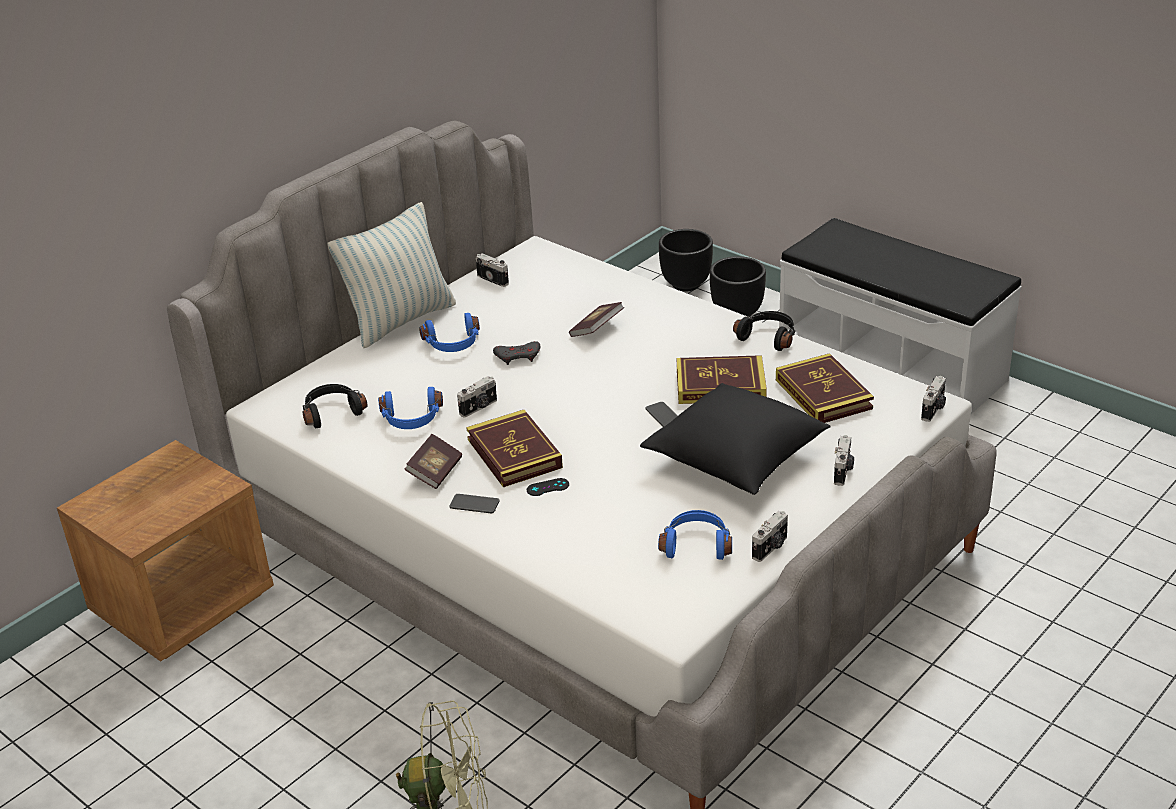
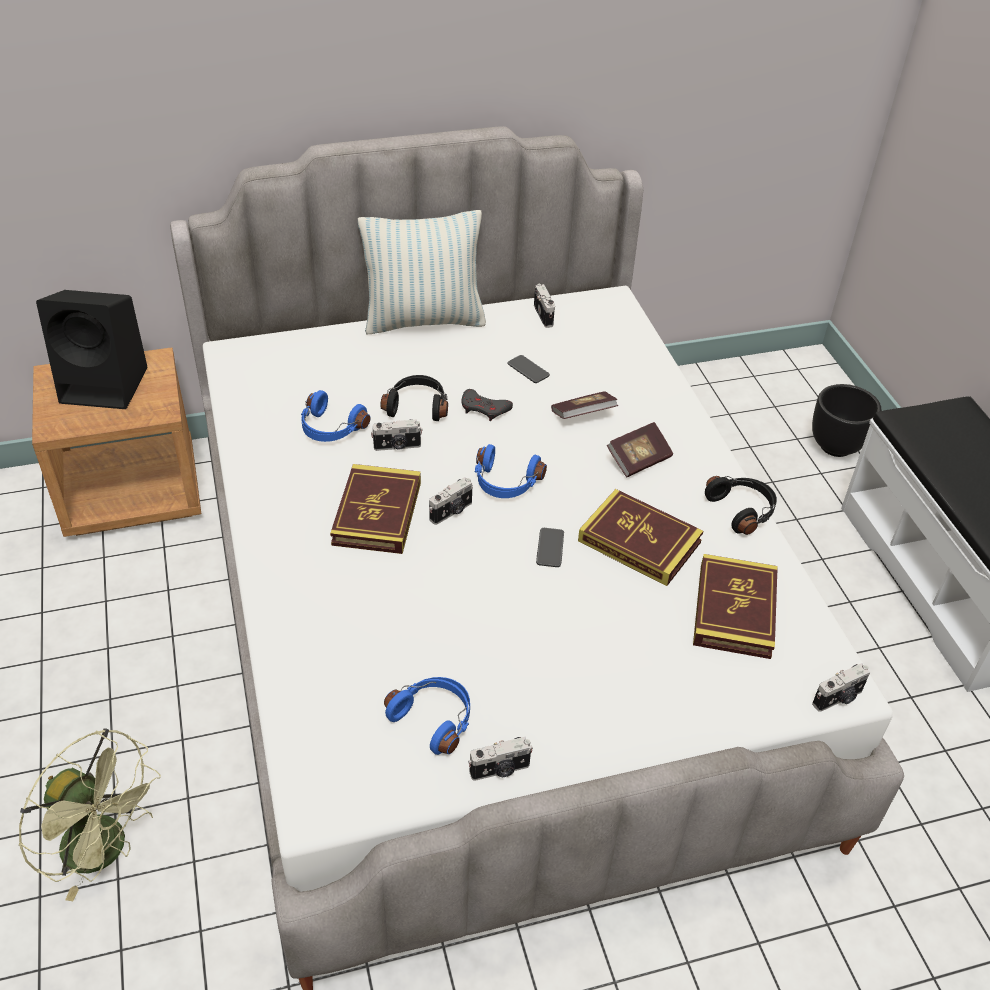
camera: 30 degrees right, 10 degrees up
black headphones [302,384,368,428] -> black headphones moved to [380,375,448,421]
book [404,434,462,489] -> book moved to [607,422,673,477]
blue headphones [419,313,480,352] -> blue headphones moved to [475,444,547,498]
phone [449,494,500,513] -> phone moved to [508,355,550,383]
black game controller [527,478,569,496] -> none
black pillow [640,383,830,495] -> none
black planter [659,229,713,291] -> none
camera [834,435,854,486] -> camera moved to [429,477,473,525]
none -> black speaker [36,290,148,409]

